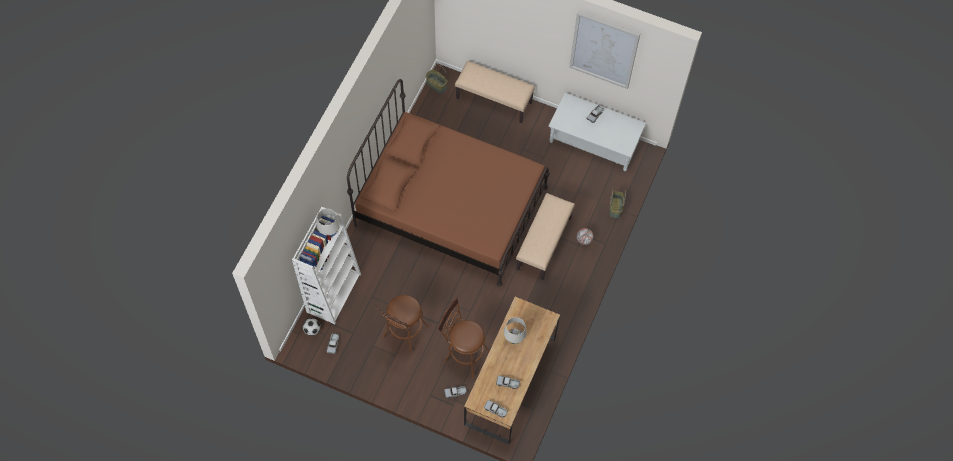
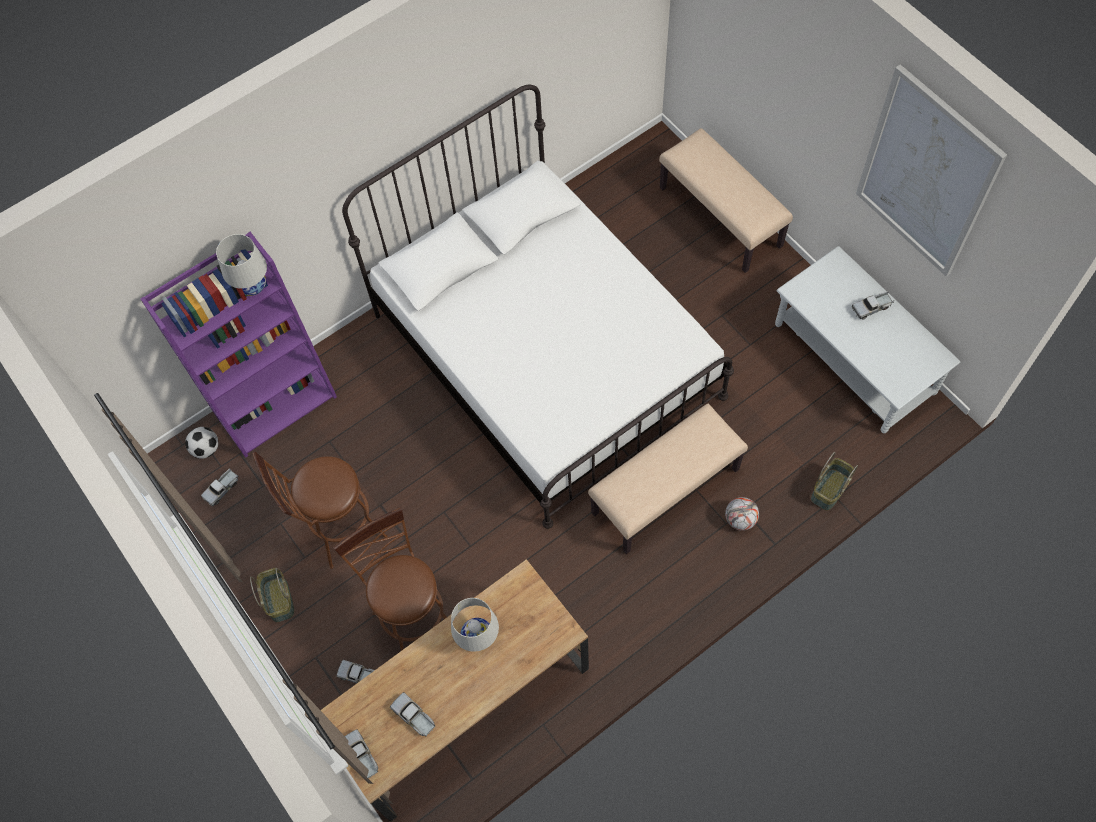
camera: 35 degrees right, 0 degrees up
white bookcase [292,206,361,324] -> purple bookcase [141,232,337,458]
brown bed [347,79,550,287] -> white bed [342,84,734,529]
basket [426,64,447,94] -> basket moved to [250,568,294,622]

